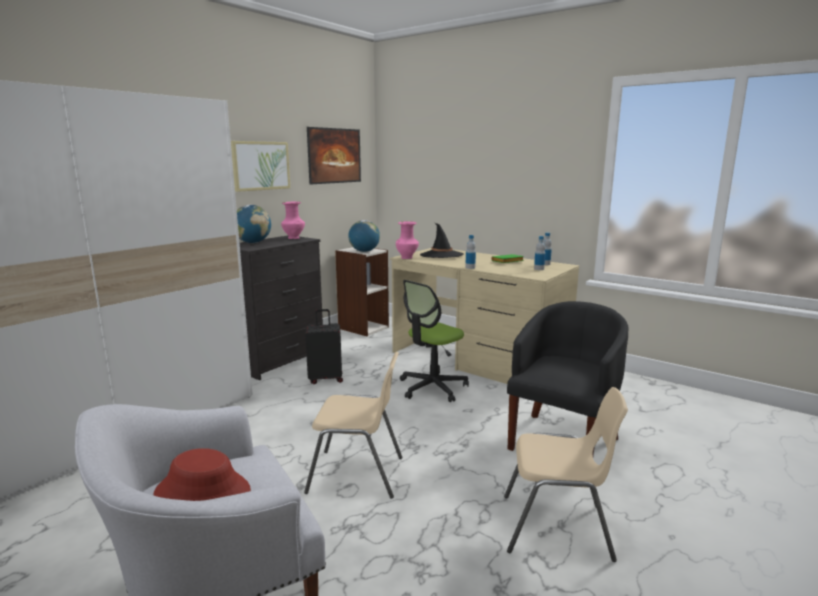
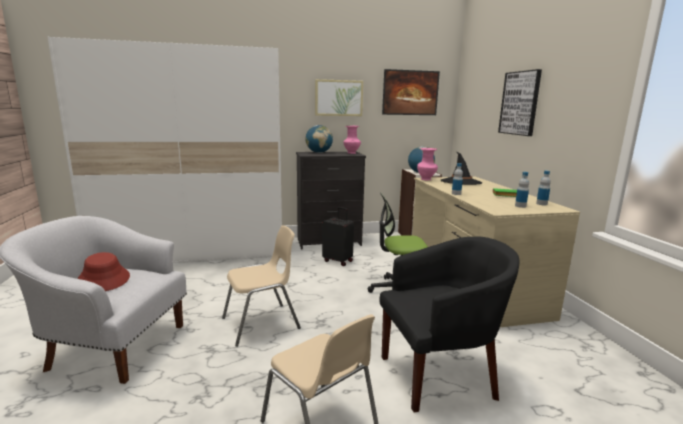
camera: 40 degrees right, 0 degrees up
beige chair [304,352,402,498] -> beige chair turned 75 degrees counterclockwise [222,225,301,347]
none -> picture [498,69,542,136]

